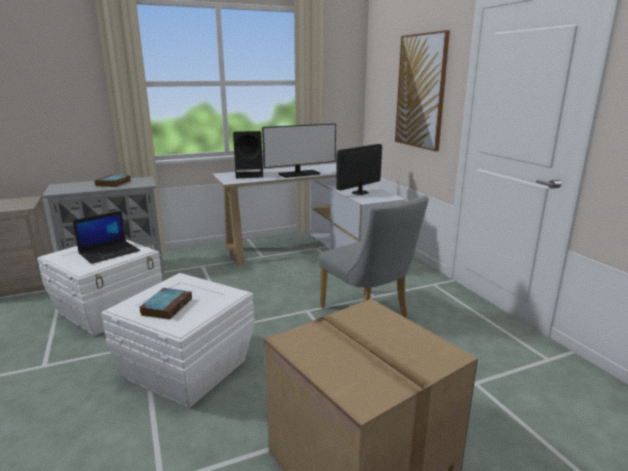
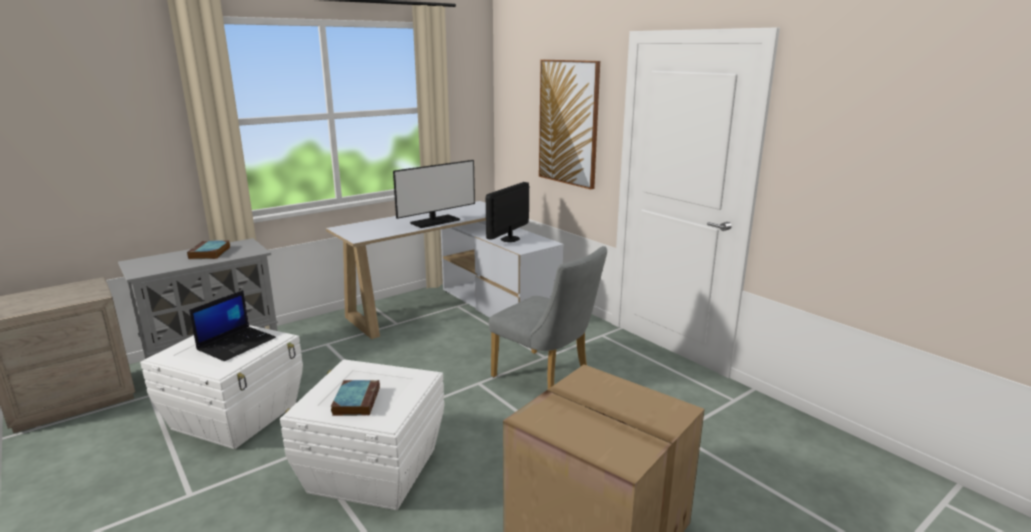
camera: 15 degrees left, 0 degrees up
black speaker [233,131,263,178] -> none

